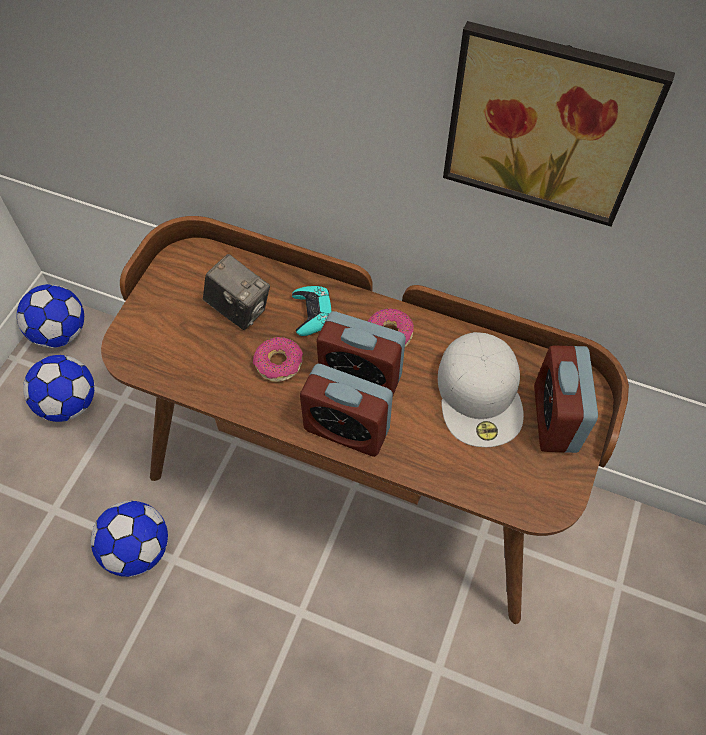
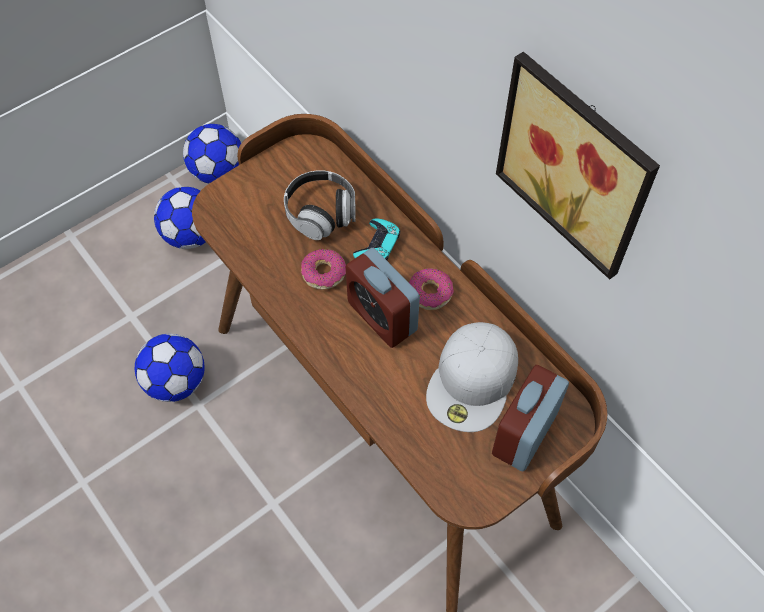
camera: 30 degrees right, 0 degrees up
camera [203,254,270,330] -> headphones [284,170,356,240]
alarm clock [300,363,393,457] -> none

